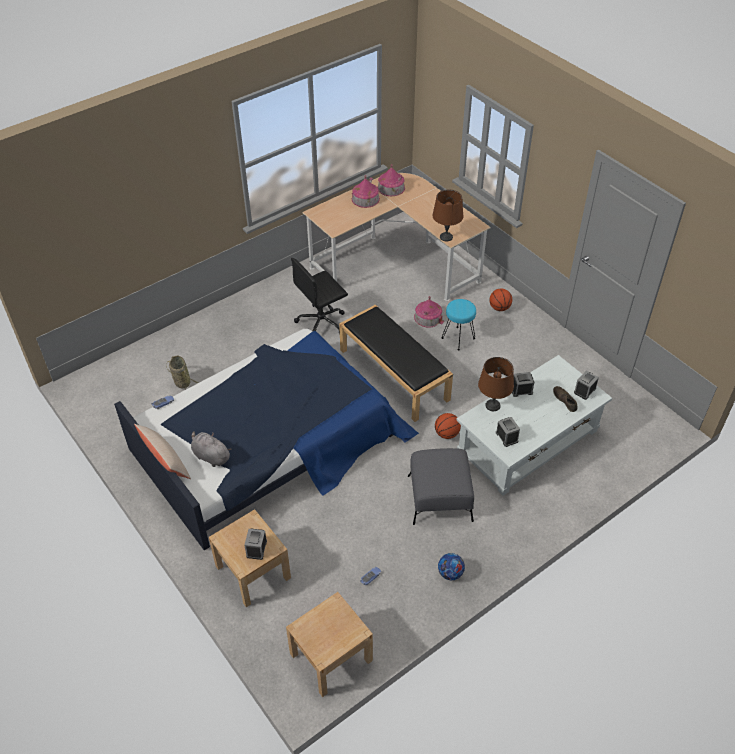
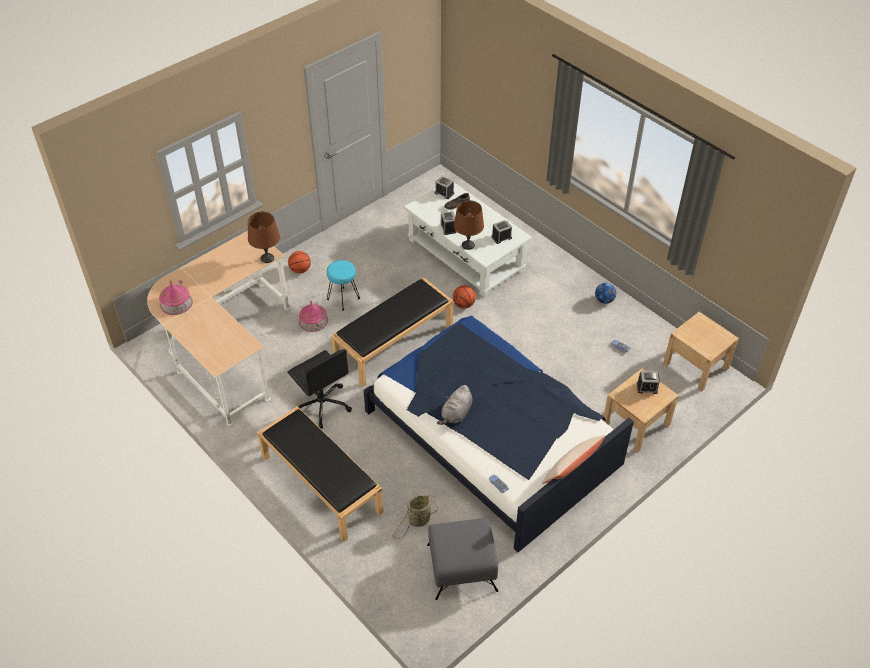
camera: 95 degrees left, 0 degrees up
grey plush toy [191,431,231,467] -> grey plush toy moved to [437,385,472,425]
toy house [352,175,380,208] -> none
grey ottoman [408,448,474,525] -> grey ottoman moved to [427,518,498,600]
none -> black bench [257,406,384,542]

